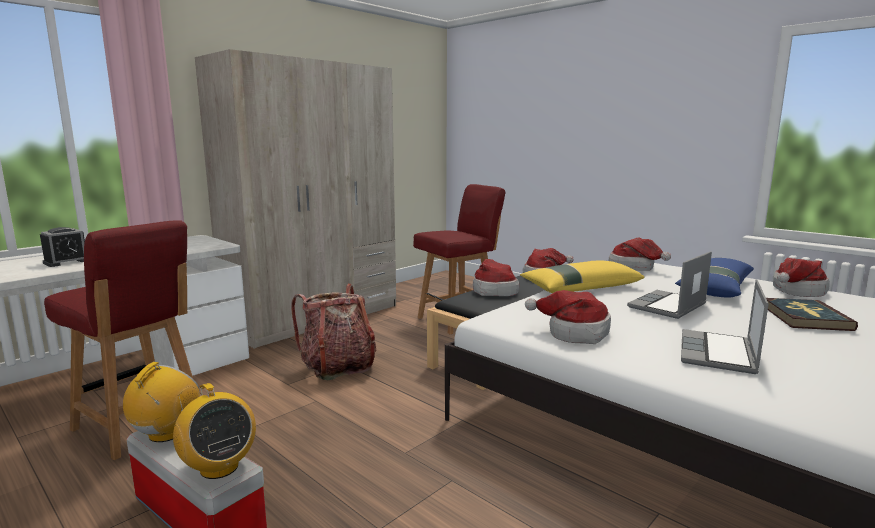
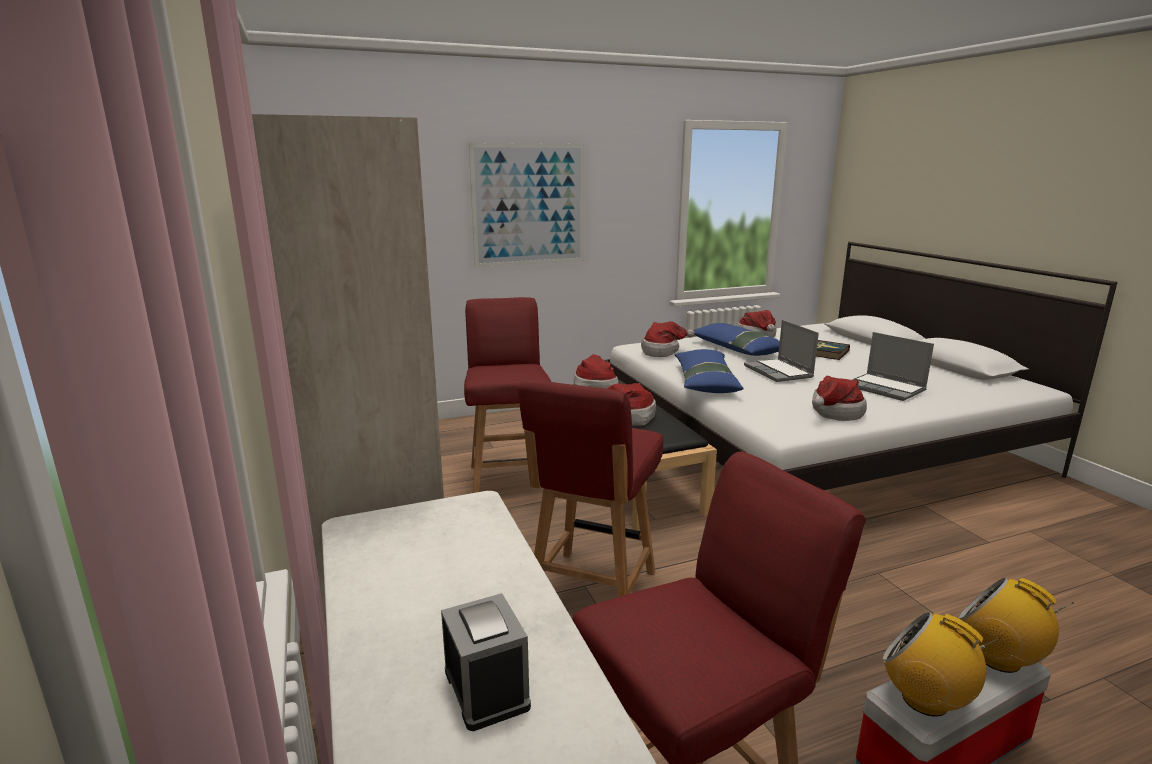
camera: 65 degrees left, 5 degrees up
radio [173,383,256,479] -> radio turned 120 degrees counterclockwise [959,577,1074,673]
backpack [291,284,377,380] -> red chair [518,380,663,597]
yellow pillow [520,261,644,293] -> blue pillow [674,349,744,393]
none -> picture [469,143,584,267]

